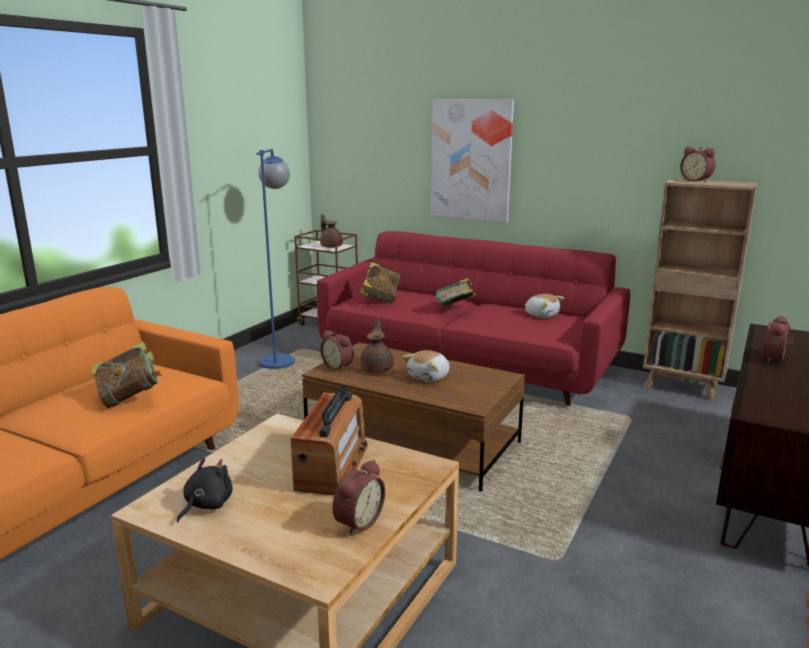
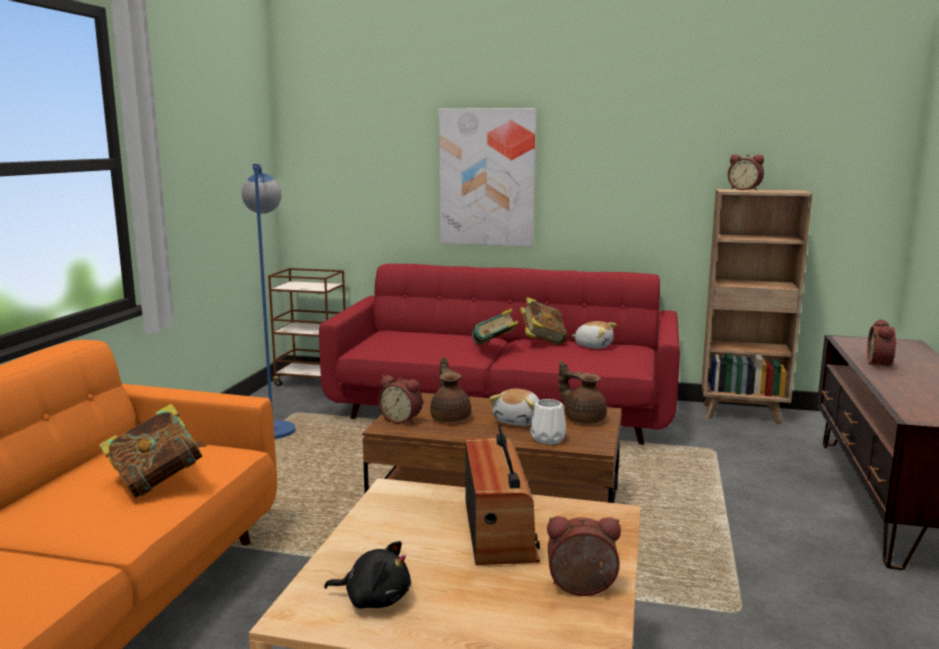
camera: 15 degrees left, 5 degrees down
black plush toy [177,458,233,522] -> black plush toy turned 90 degrees clockwise [324,541,411,609]
brown teapot [320,214,343,248] -> brown teapot moved to [559,361,607,424]
alarm clock [332,460,385,536] -> alarm clock turned 105 degrees counterclockwise [547,516,621,596]
book [360,262,400,304] -> book moved to [520,297,567,345]
none -> white vase [530,399,566,444]

